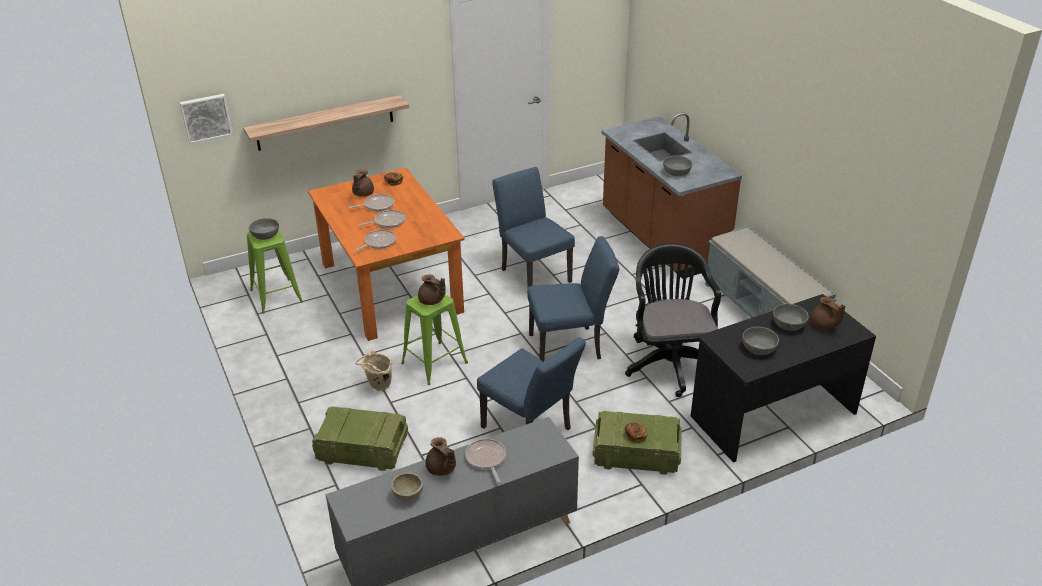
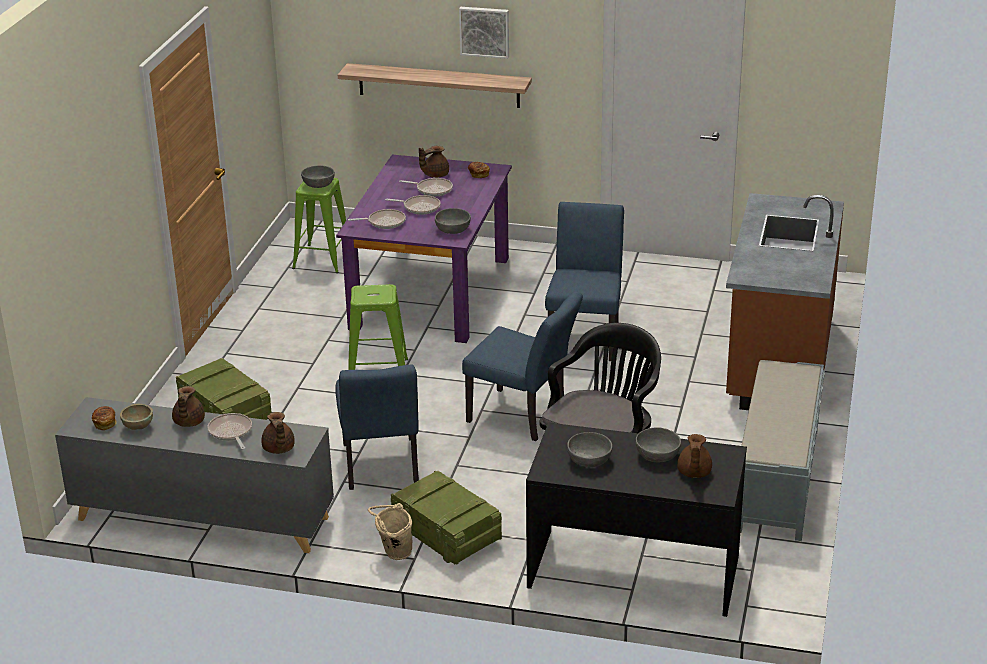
camera: 40 degrees right, 5 degrees down
picture [180,94,233,144] -> picture moved to [459,7,509,59]
orange dining table [308,168,465,341] -> purple dining table [336,155,512,343]
beige bucket [355,350,393,391] -> beige bucket moved to [368,503,412,560]
brown teapot [418,274,446,305] -> brown teapot moved to [262,412,295,454]
frying pan [465,439,506,483] -> frying pan turned 45 degrees counterclockwise [207,413,252,450]
bread [625,422,648,443] -> bread moved to [92,406,117,430]
grey bowl [663,155,692,176] -> grey bowl moved to [435,208,471,234]

